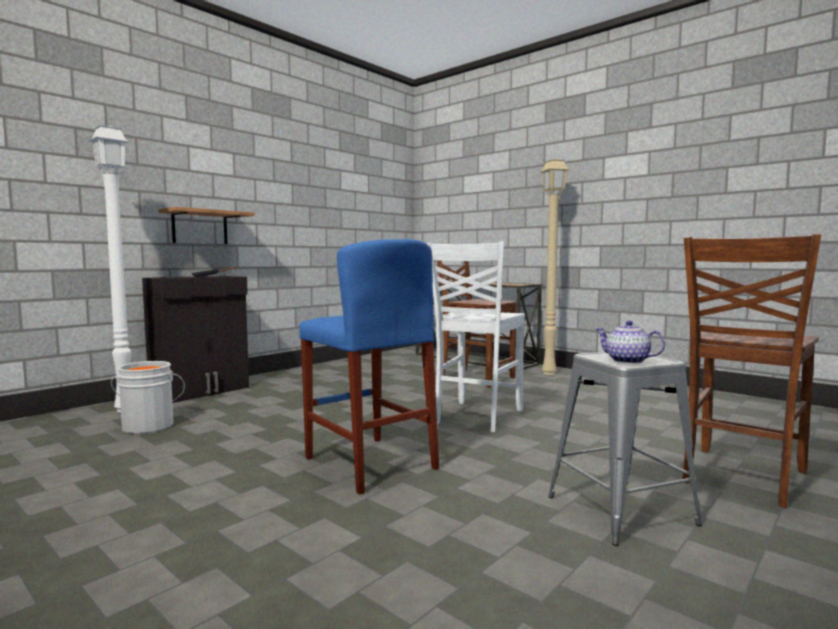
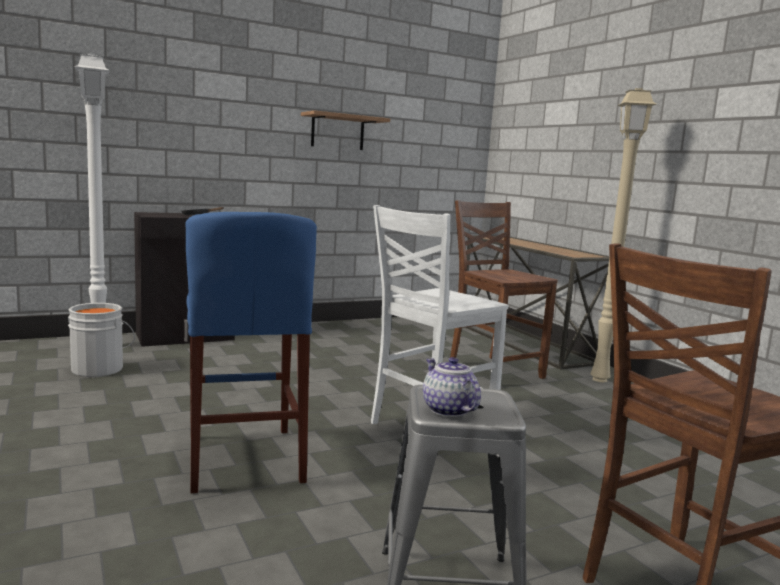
camera: 20 degrees right, 5 degrees up
shelf [158,207,255,244] -> shelf moved to [301,110,390,150]

